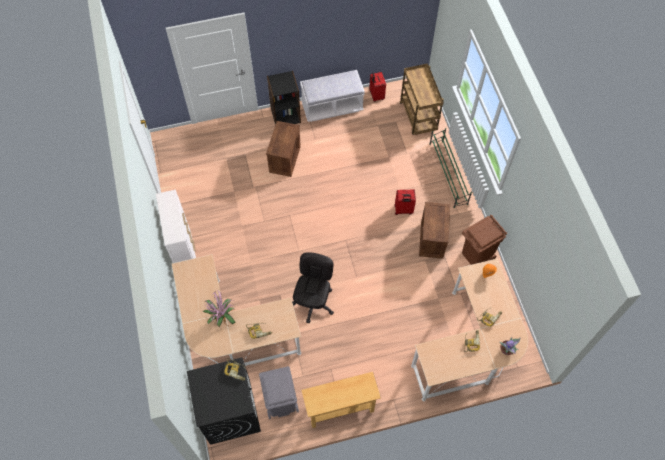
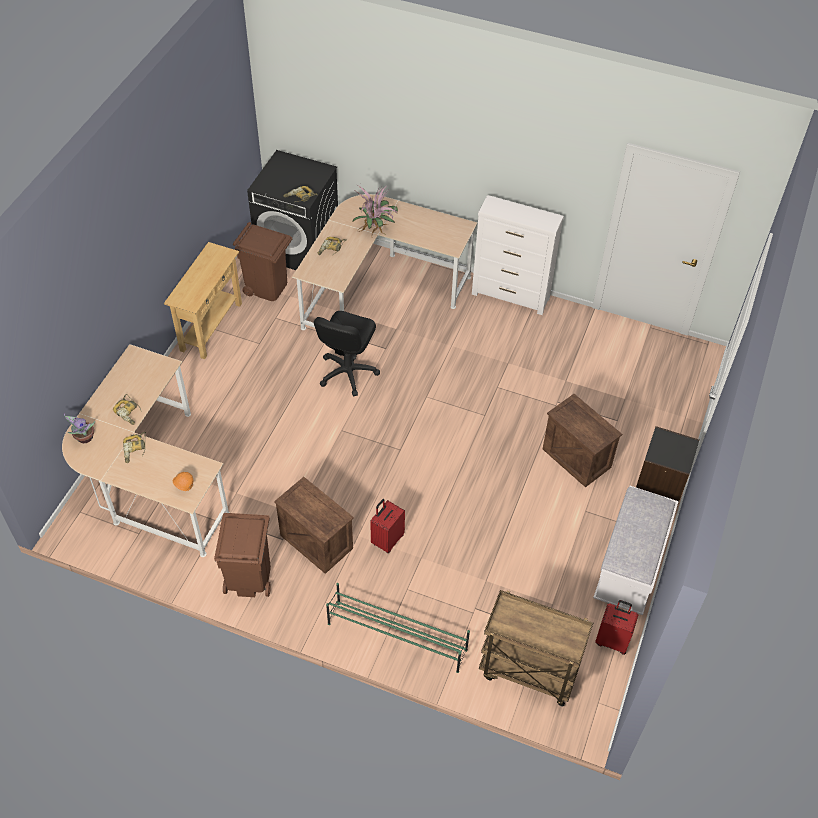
camera: 125 degrees right, 10 degrees down
grey trash can [259,366,299,419] -> brown trash can [233,222,292,301]
black office chair [292,252,334,323] -> black office chair turned 60 degrees clockwise [314,311,380,396]

